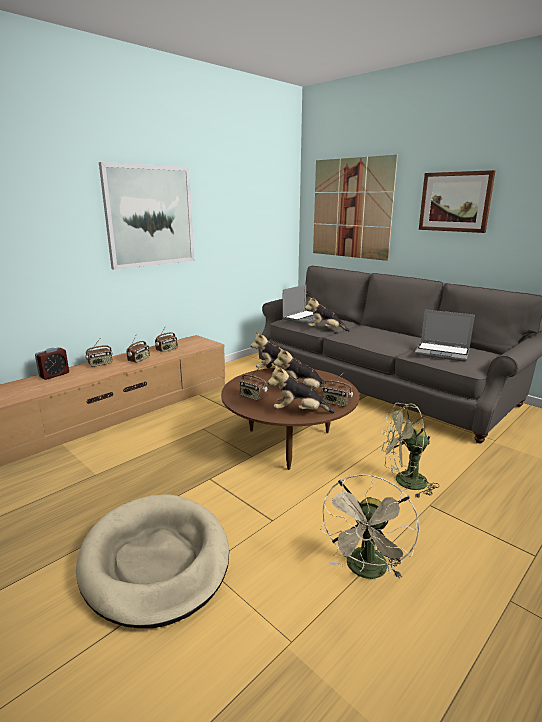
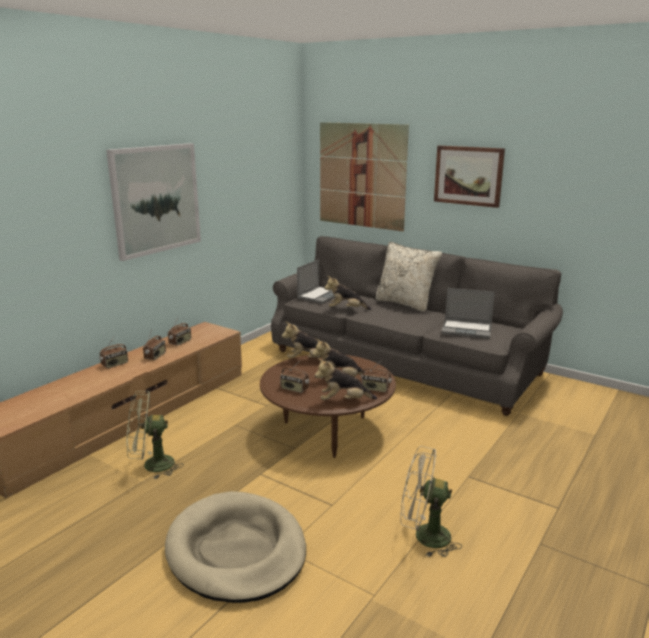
camera: 10 degrees left, 0 degrees up
alarm clock [35,347,69,380] -> none
beige fan [320,474,420,579] -> beige fan turned 90 degrees clockwise [400,446,462,557]
green fan [381,403,439,498] -> green fan moved to [127,391,184,479]
none -> beige pillow [376,242,442,312]

